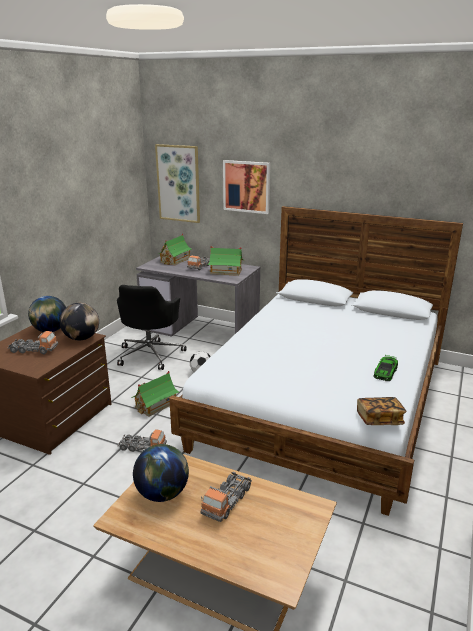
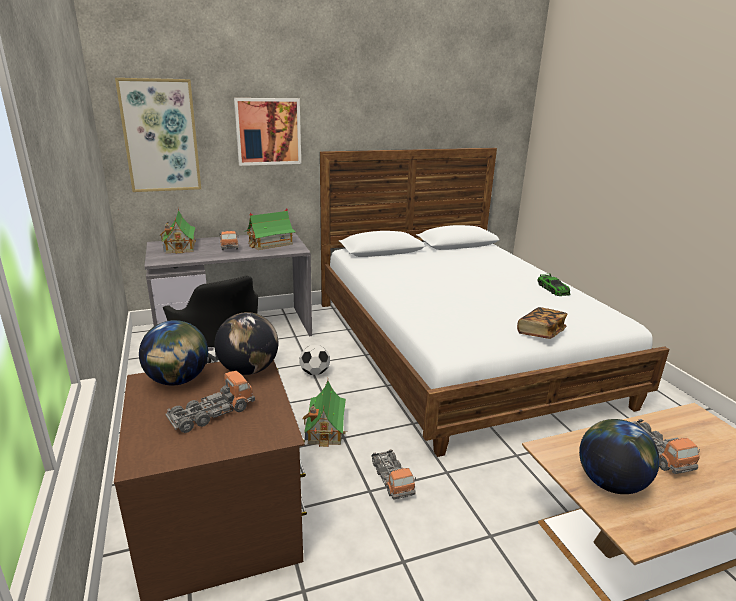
camera: 45 degrees left, 0 degrees up
toy truck [118,429,167,452] -> toy truck turned 105 degrees clockwise [372,449,416,500]
book [357,397,407,425] -> book moved to [517,307,568,339]

